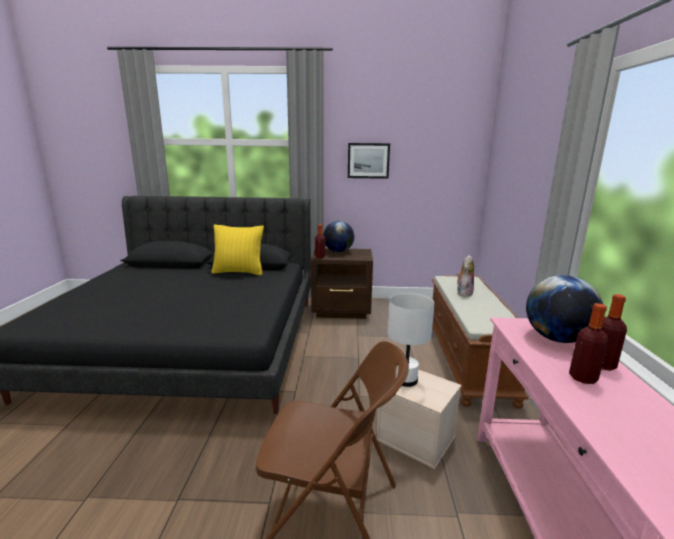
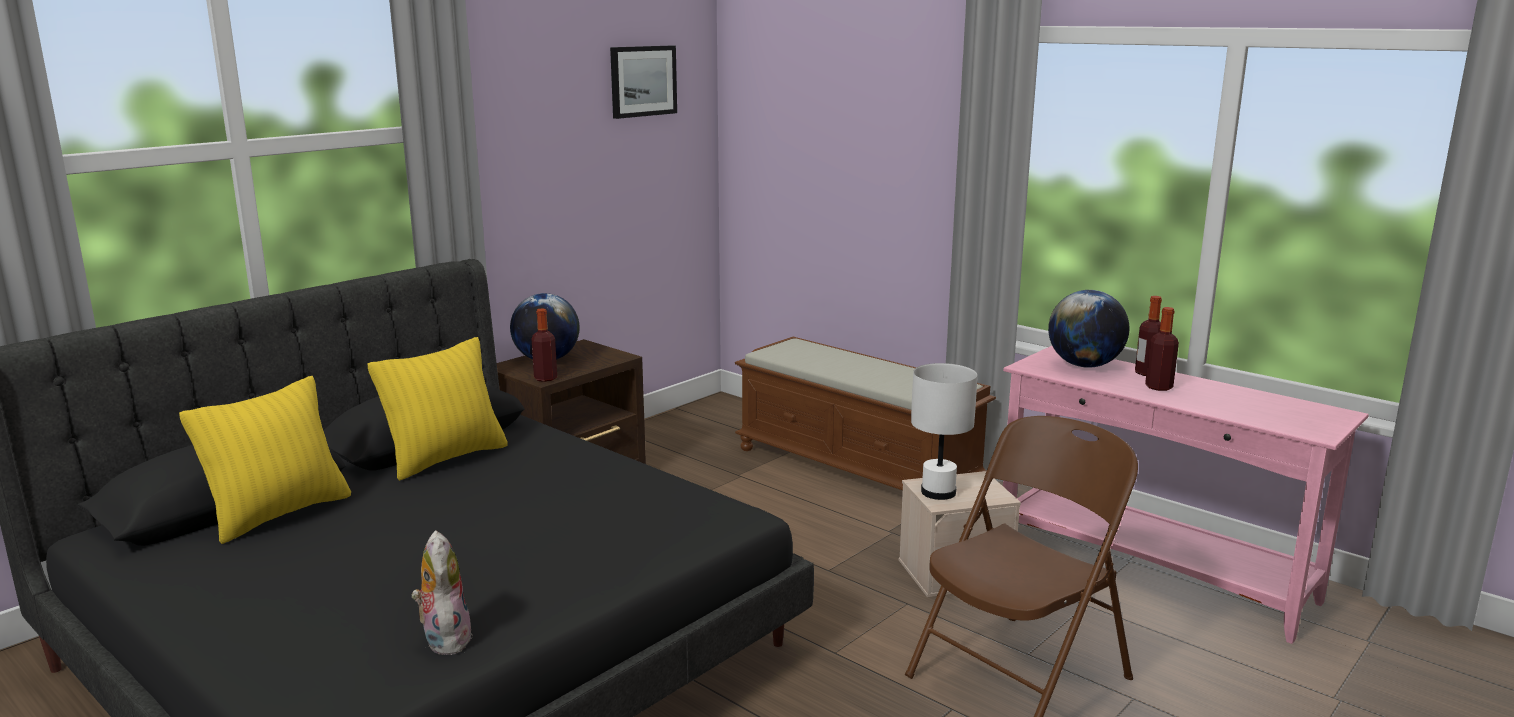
camera: 50 degrees left, 0 degrees up
picture [348,143,390,179] -> picture moved to [610,46,677,119]
plush toy [457,255,474,297] -> plush toy moved to [411,530,473,655]
none -> yellow pillow [179,376,351,544]

